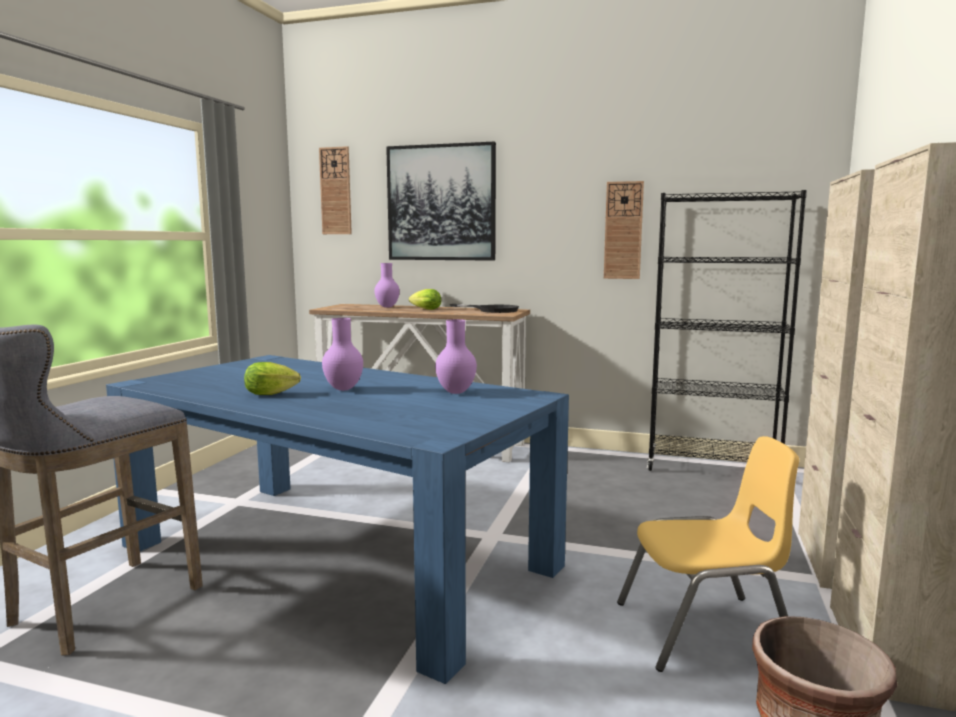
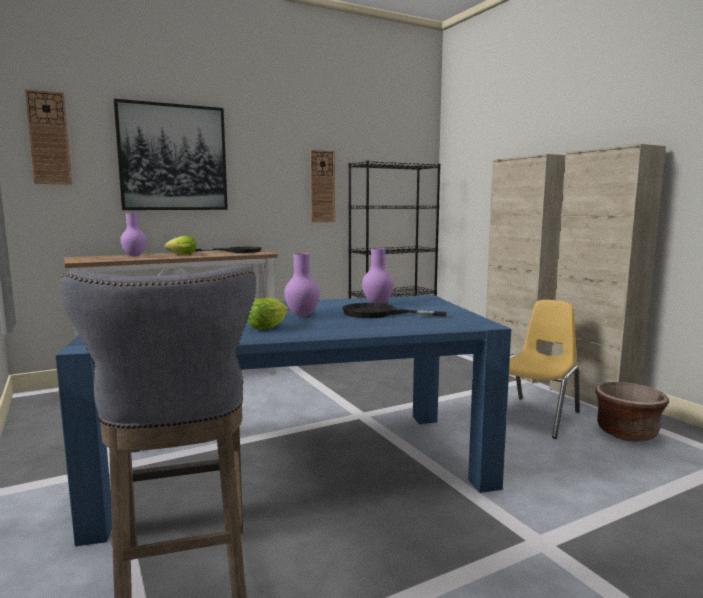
camera: 45 degrees left, 0 degrees up
none -> black frying pan [342,303,447,318]

